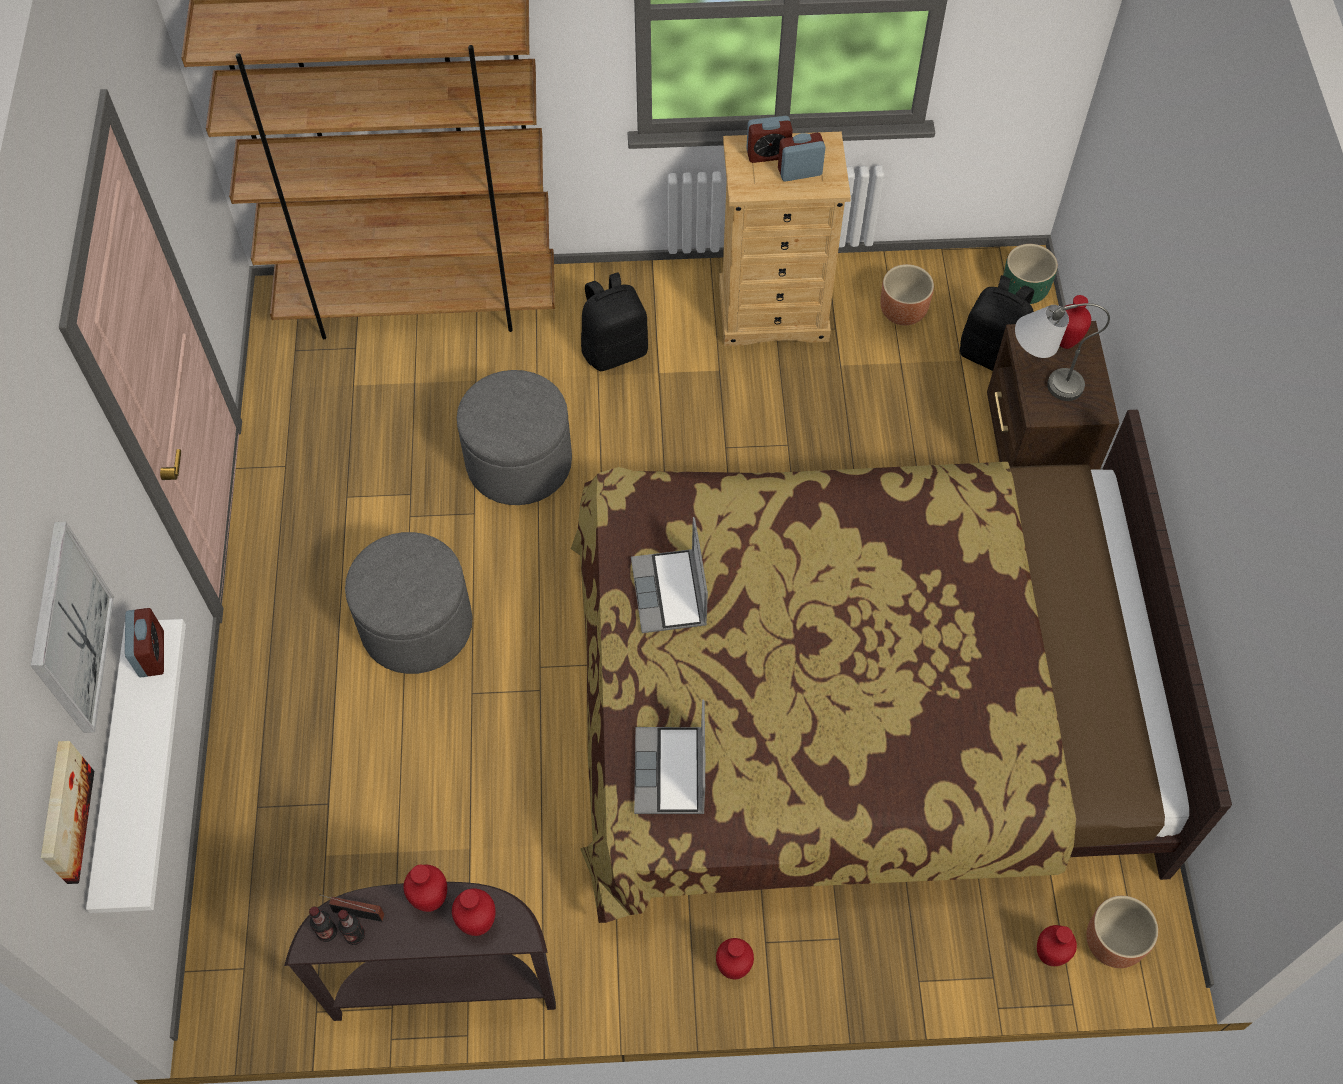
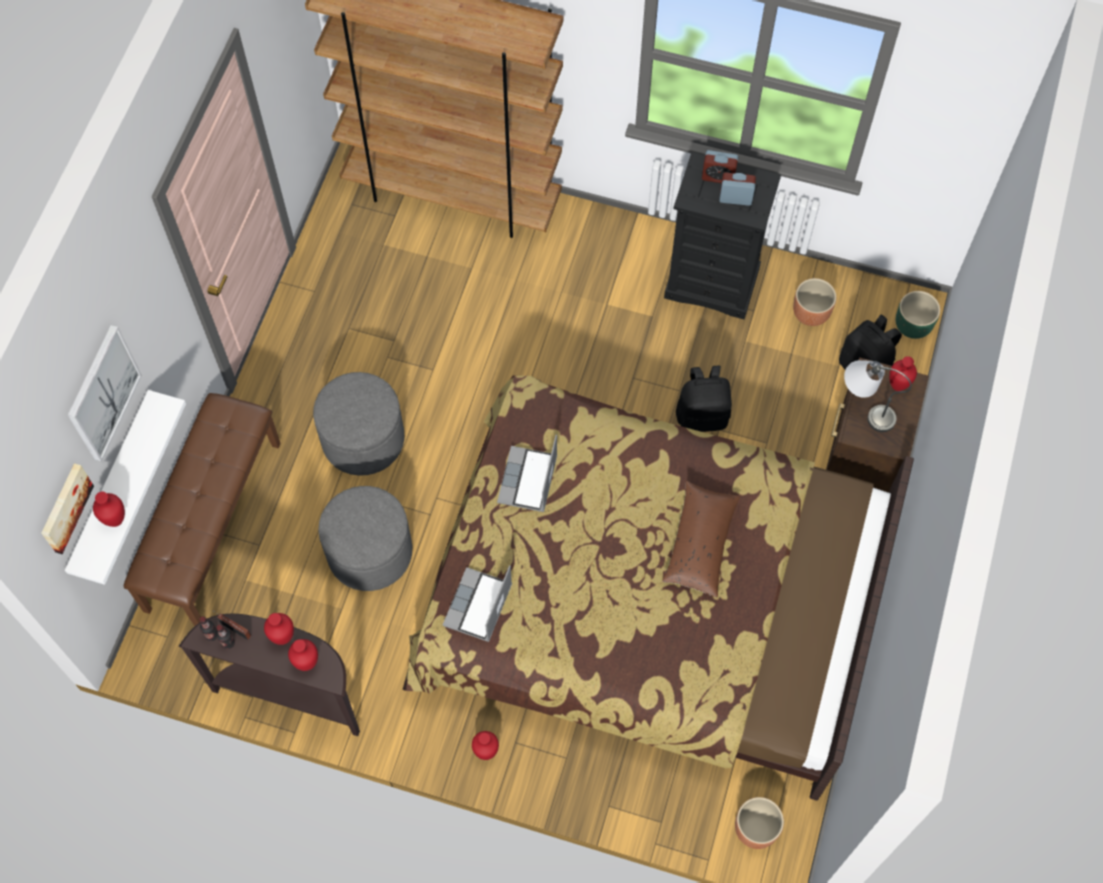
camera: 20 degrees right, 5 degrees up
alarm clock [125,608,164,677] -> none
grey ottoman [457,370,572,505] -> grey ottoman moved to [318,486,412,591]
black backpack [581,272,648,371] -> black backpack moved to [676,365,732,432]
beige dresser [719,132,851,346] -> black dresser [664,152,781,320]
red vase [1037,925,1077,966] -> red vase moved to [93,492,125,527]
none -> brown bench [124,393,281,626]
none -> brown pillow [662,480,740,597]

